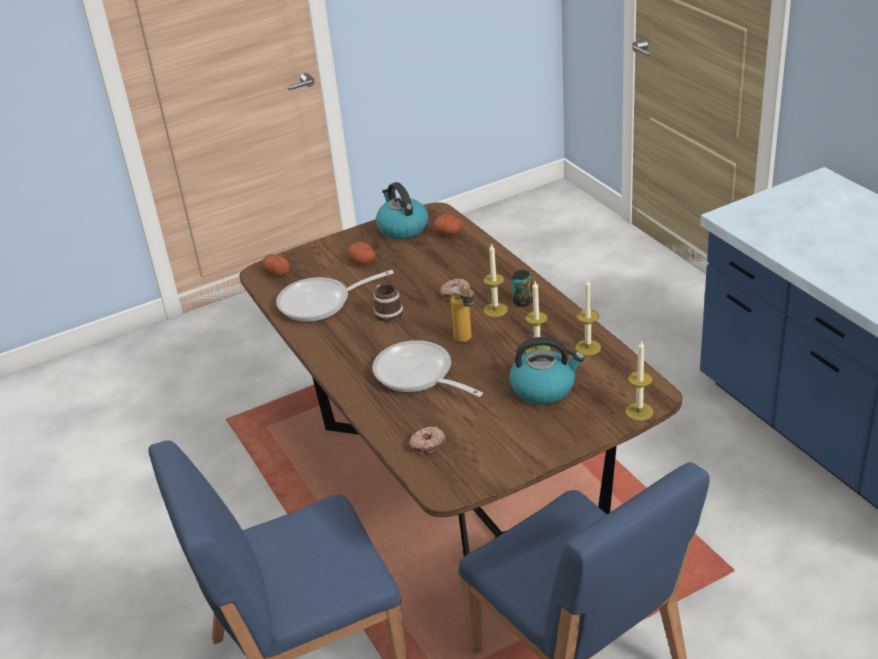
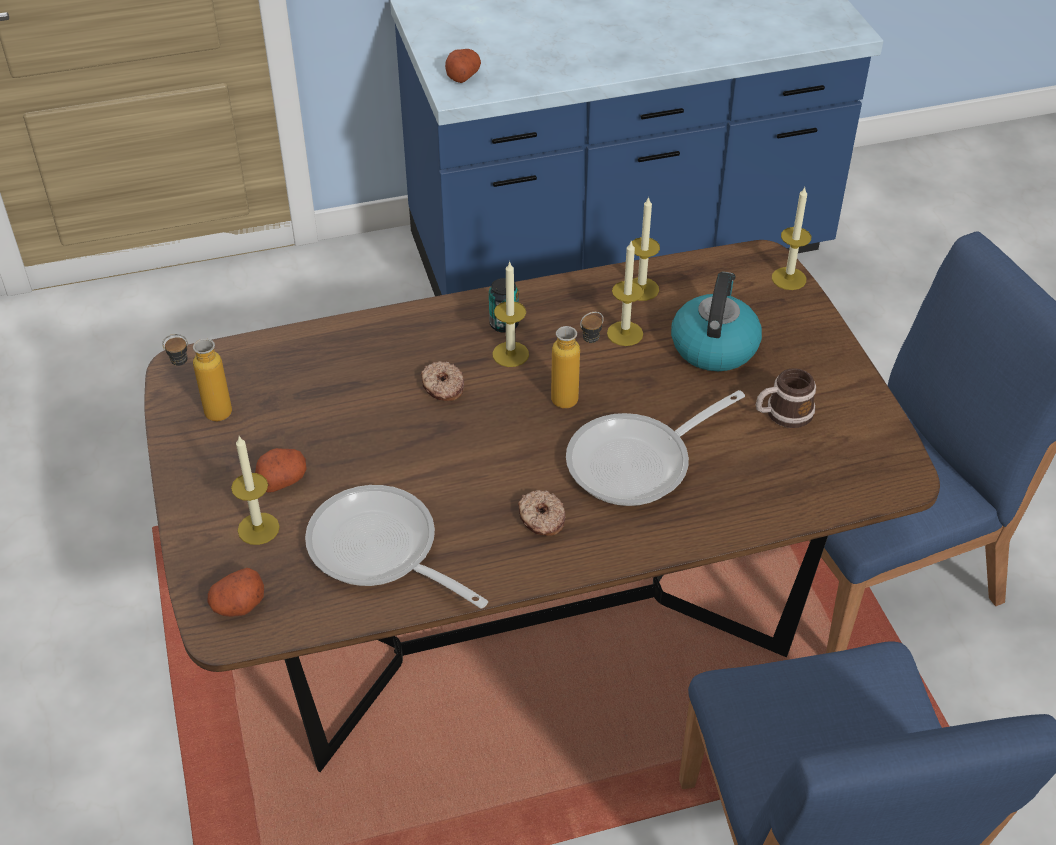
camera: 80 degrees left, 10 degrees up
frying pan [276,270,394,322] -> frying pan turned 135 degrees clockwise [305,485,488,609]
mug [374,284,403,322] -> mug moved to [756,368,816,428]
kettle [376,182,428,239] -> bottle [162,334,232,421]
donut [409,426,446,455] -> donut moved to [518,490,565,536]
potato [433,214,463,235] -> potato moved to [445,49,481,83]
none -> candle [231,436,280,545]

